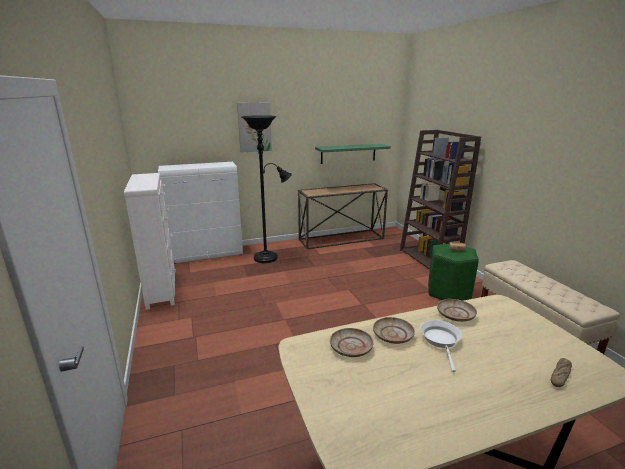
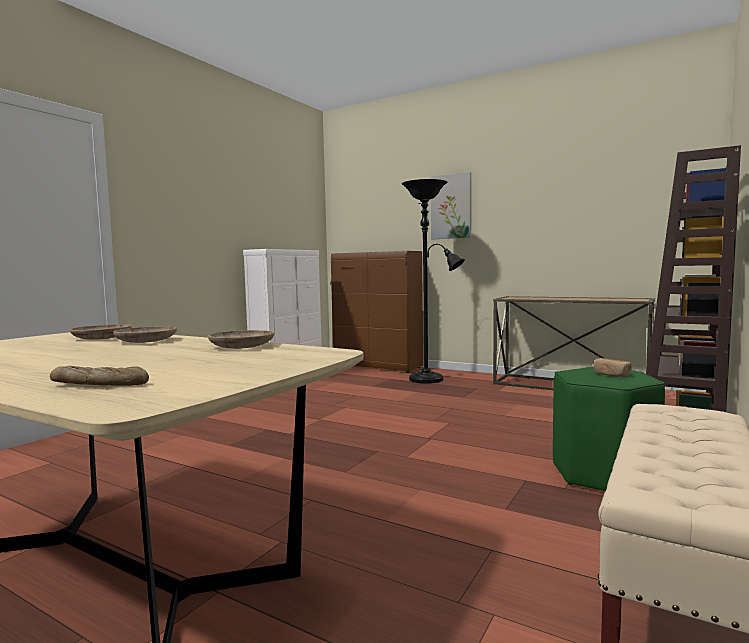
camera: 50 degrees right, 15 degrees down
white cabinet [158,162,243,264] -> brown cabinet [331,251,423,373]
green shelf [315,144,391,164] -> none
white frying pan [420,320,462,373] -> none

